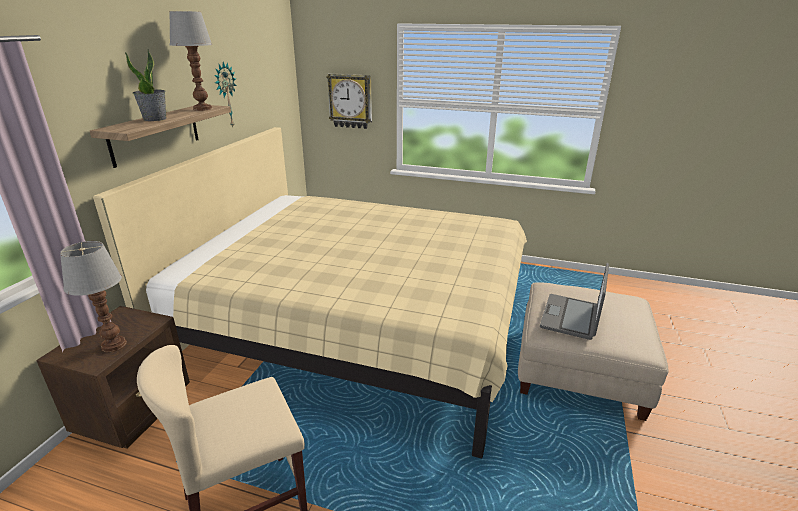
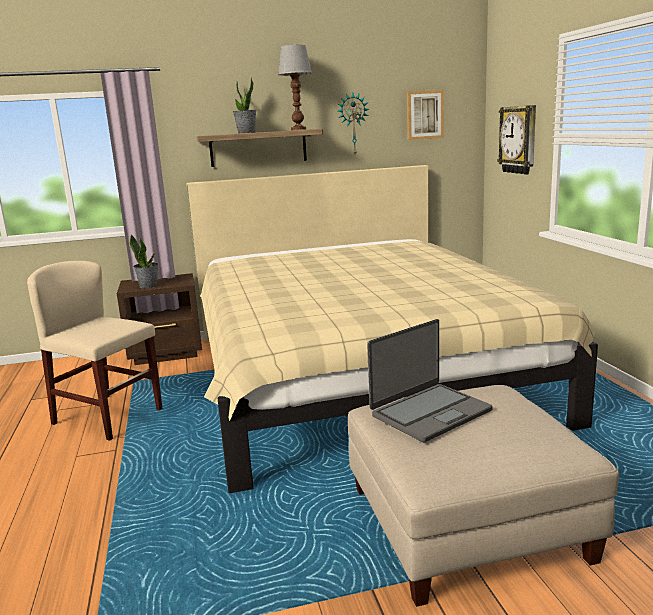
camera: 60 degrees right, 10 degrees down
table lamp [60,241,127,352] -> potted plant [129,235,158,288]
laptop [540,263,609,340] -> laptop turned 150 degrees clockwise [367,319,493,443]
none -> picture [407,90,444,140]

